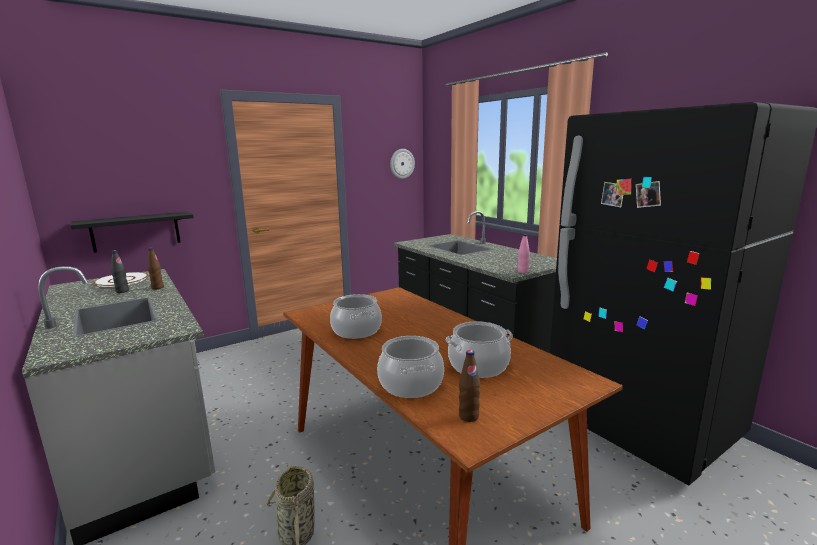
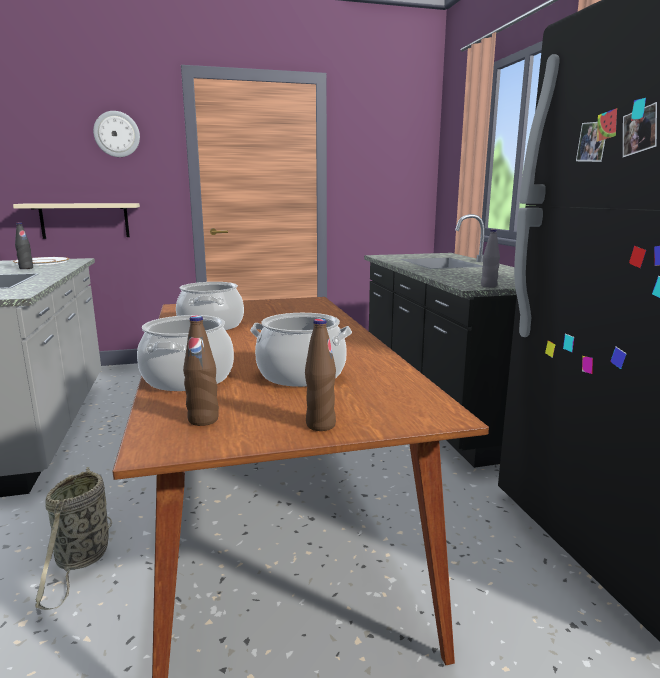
camera: 20 degrees right, 0 degrees up
black shelf [70,211,194,253] -> beige shelf [13,203,140,239]
brown bottle [147,248,164,290] -> brown bottle moved to [305,318,336,431]
wall clock [390,149,415,179] -> wall clock moved to [93,111,140,157]
pink bottle [517,234,530,273] -> grey bottle [481,230,500,288]

